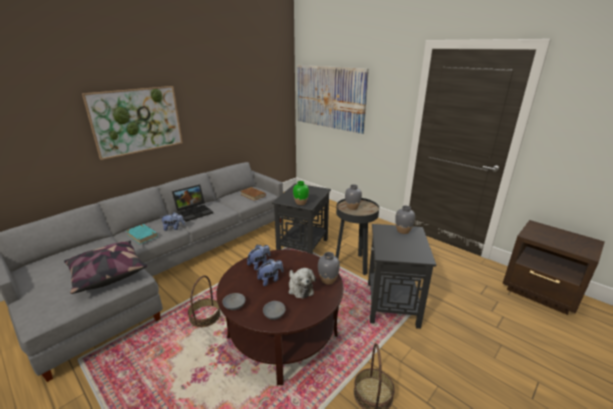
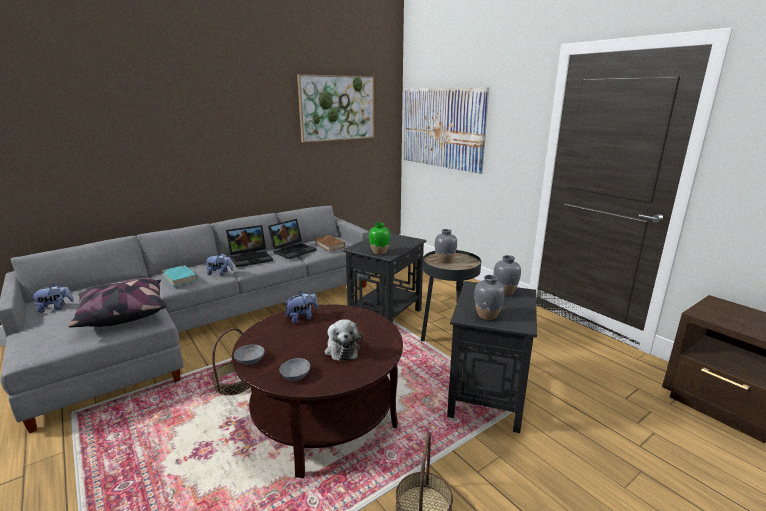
camera: 10 degrees right, 5 degrees down
picture [82,86,183,160] -> picture moved to [297,74,374,142]
plush toy [257,259,284,286] -> plush toy moved to [31,284,74,313]
grey vase [318,252,340,284] -> grey vase moved to [474,275,505,320]
none -> laptop [268,219,316,259]

